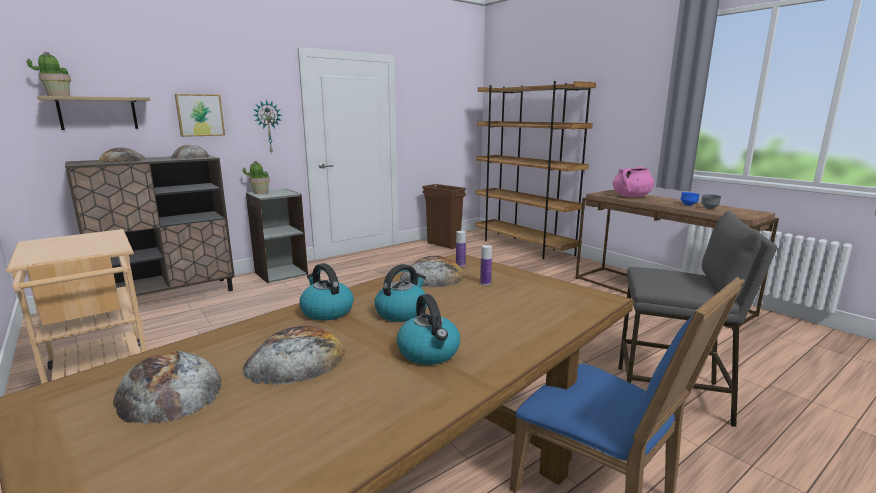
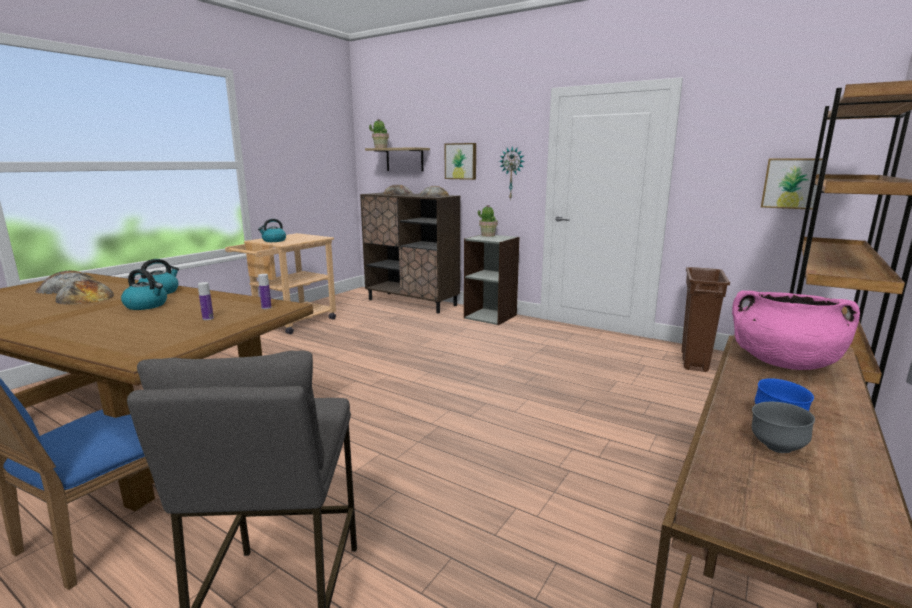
camera: 70 degrees right, 0 degrees up
kettle [397,294,460,365] -> kettle moved to [258,219,286,242]
bread [400,256,465,287] -> none
none -> picture [761,158,823,210]

